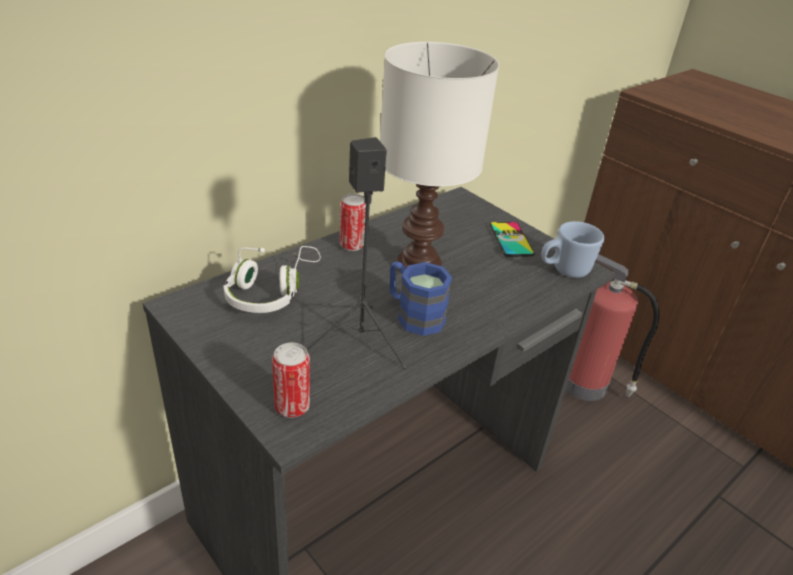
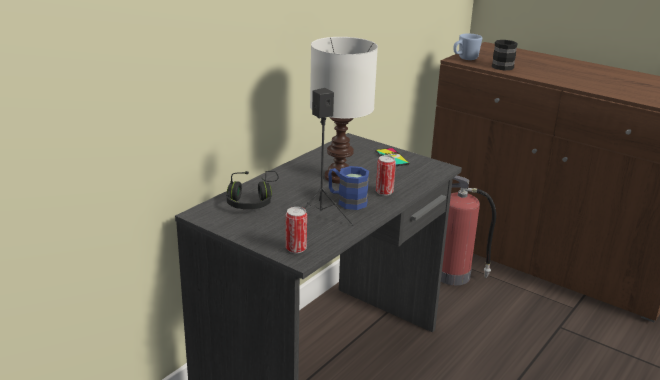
camera: 10 degrees left, 10 degrees down
white headphones [223,246,321,313] -> black headphones [226,171,279,209]
can [339,194,366,251] -> can moved to [376,155,396,196]
blue mug [541,221,604,278] -> blue mug moved to [453,34,482,60]
none -> black mug [492,40,518,71]

